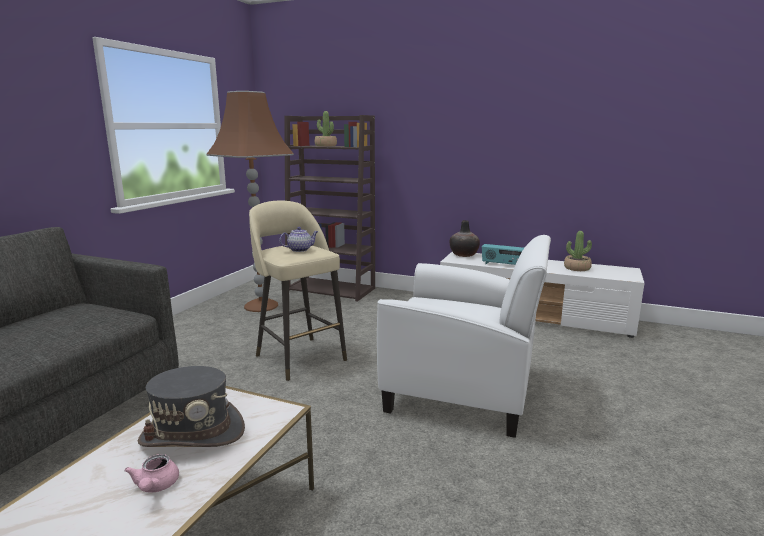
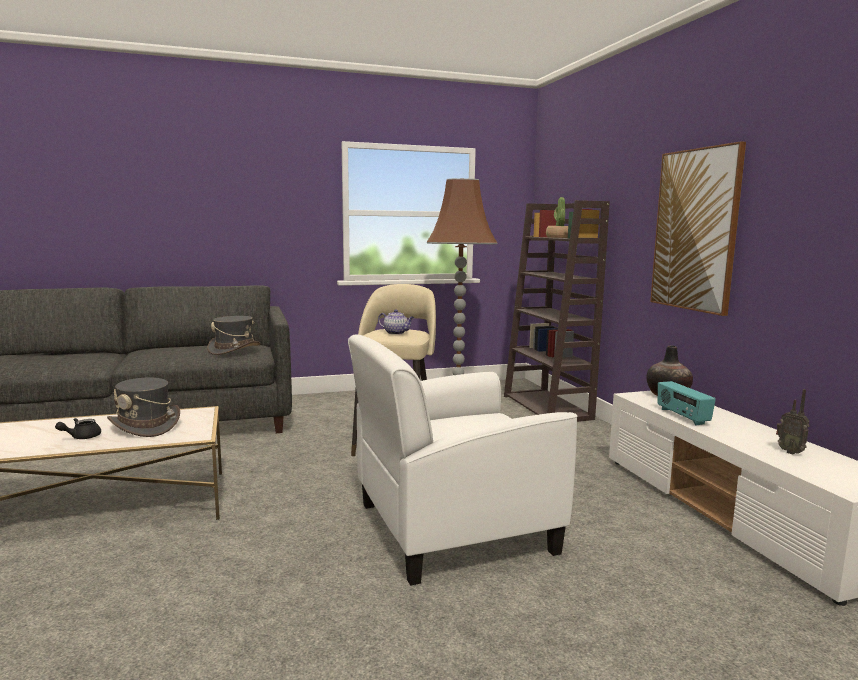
camera: 50 degrees right, 5 degrees down
pink teapot [124,454,179,493] -> black teapot [55,418,101,439]
white armchair [377,235,551,438] -> white armchair turned 90 degrees clockwise [348,334,578,586]
potted plant [564,231,592,271] -> radio [776,389,809,455]
none -> grey hat [207,316,261,355]
none -> picture [650,141,746,316]

